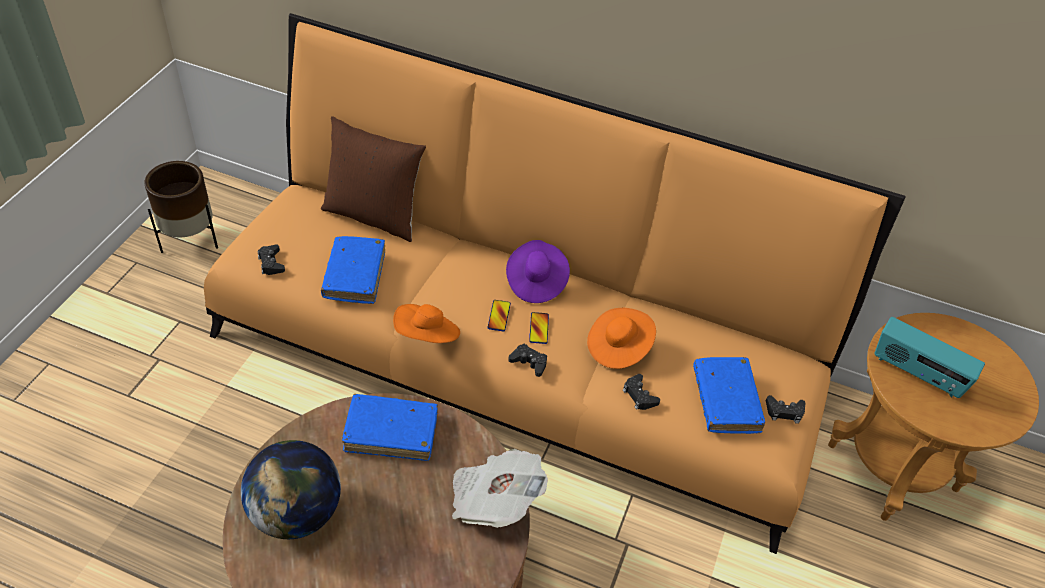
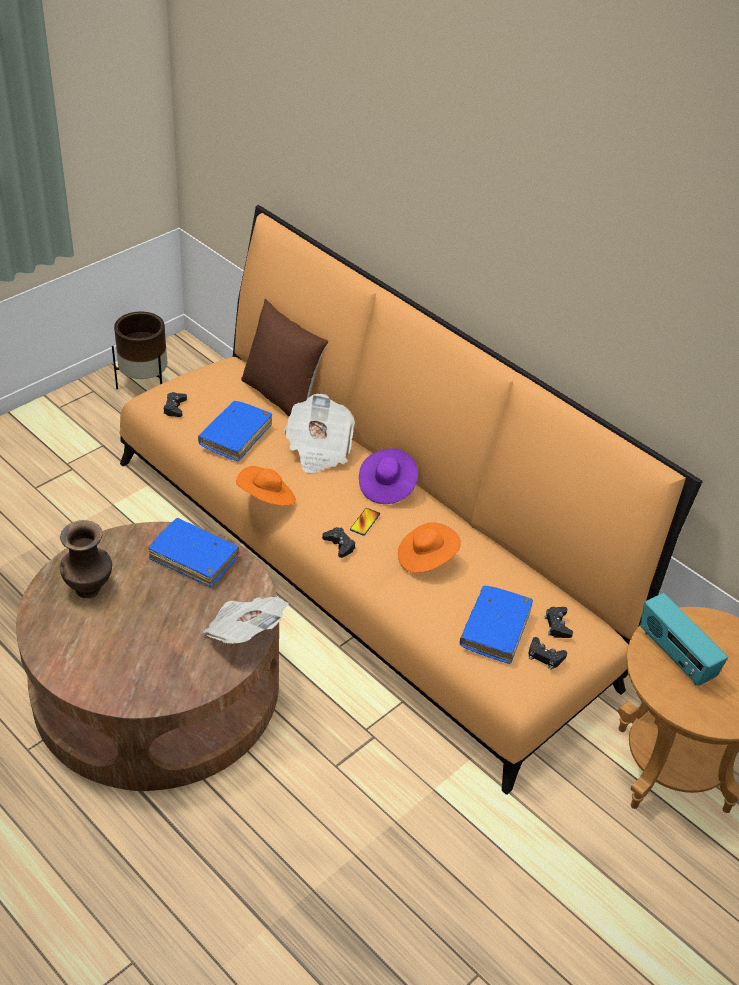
camera: 25 degrees right, 5 degrees down
globe [241,440,341,539] -> brown vase [60,520,112,598]
phone [487,300,511,331] -> none
black game controller [623,374,660,410] -> black game controller moved to [544,607,573,638]
none -> newspaper [284,394,355,473]

